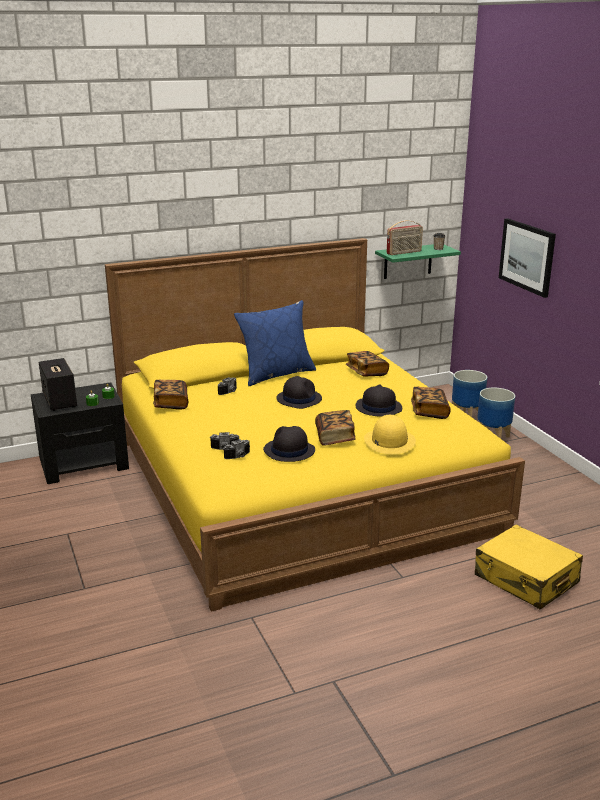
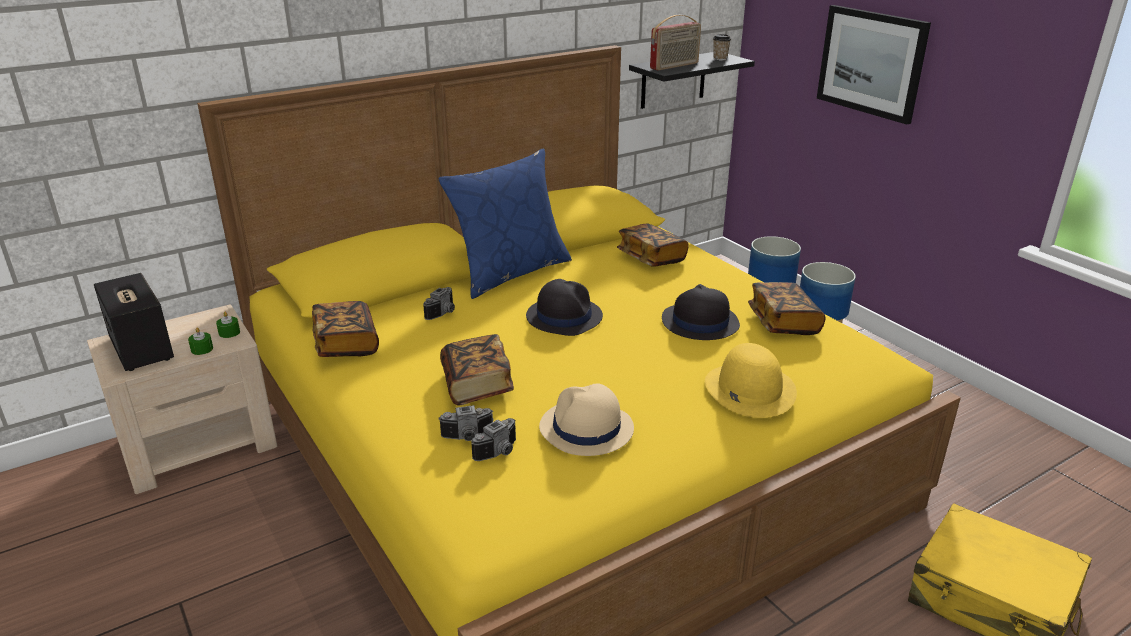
camera: 10 degrees left, 5 degrees up
black nightstand [31,382,129,484] -> beige nightstand [87,304,277,494]
black hat [263,426,315,462] -> beige hat [539,383,634,456]
book [315,410,355,446] -> book moved to [440,334,514,405]
green shelf [375,244,461,279] -> black shelf [629,52,755,109]

